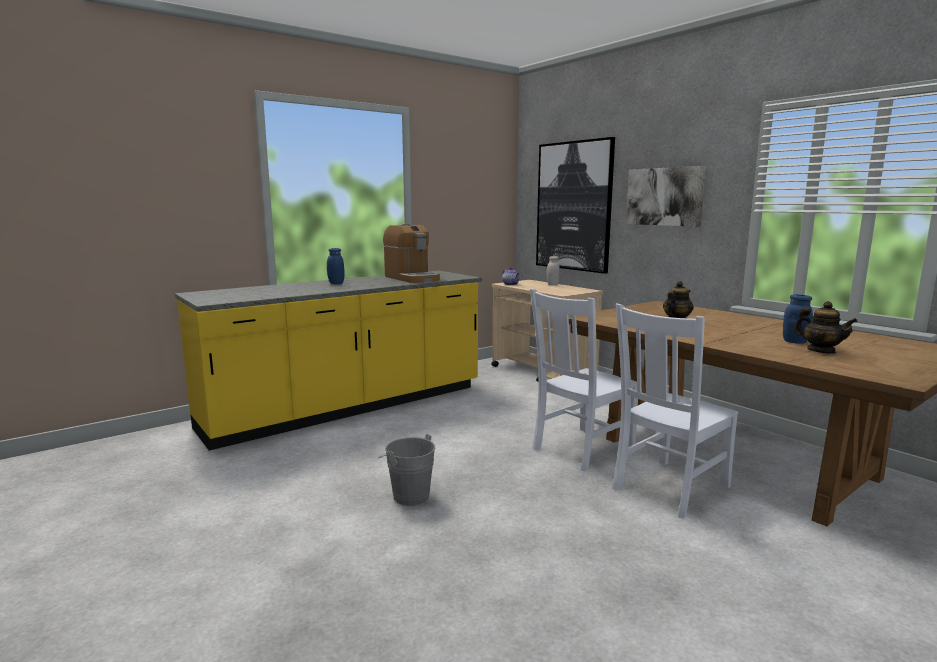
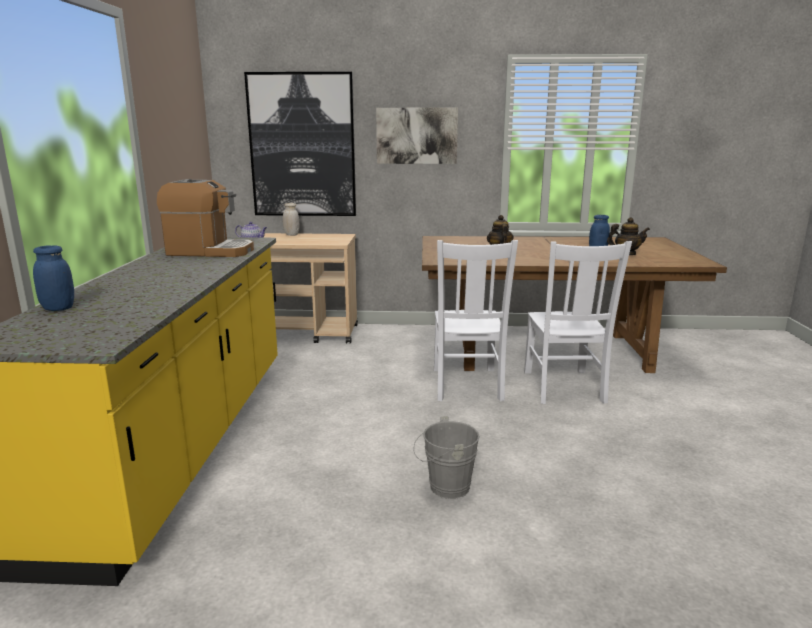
camera: 50 degrees left, 5 degrees up
blue jar [327,248,345,284] -> blue jar moved to [33,245,74,311]

